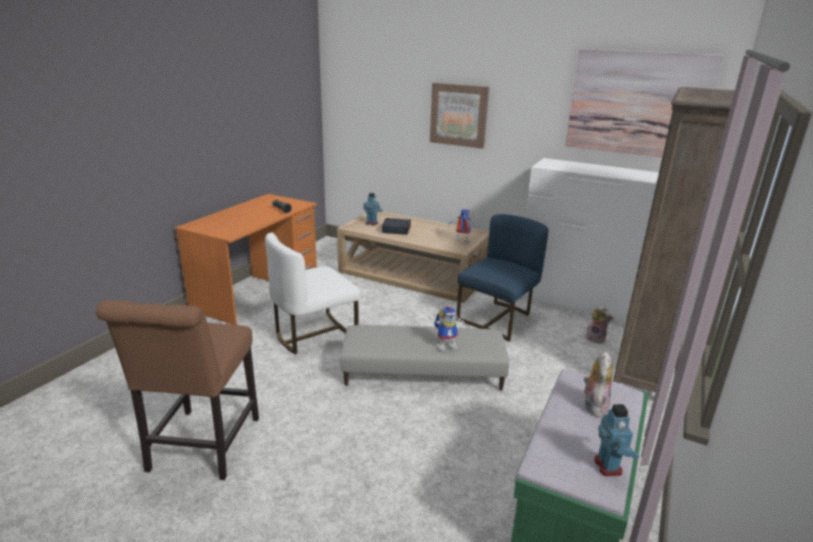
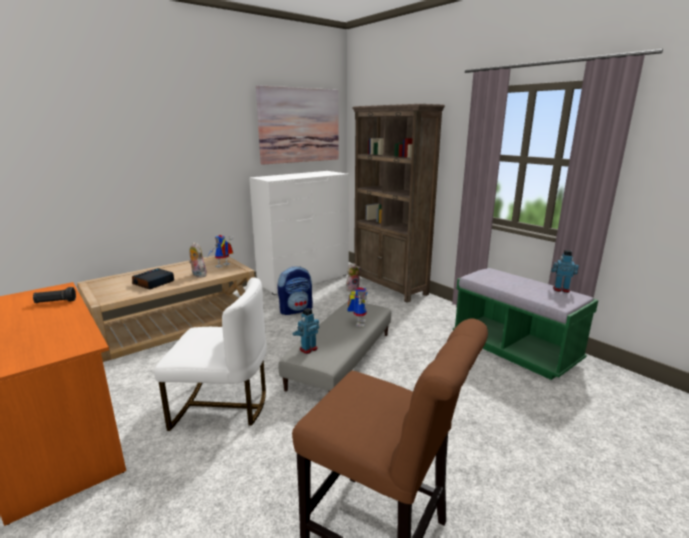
camera: 65 degrees left, 5 degrees down
white chair [265,233,360,354] -> white chair turned 75 degrees counterclockwise [154,277,267,431]
toy robot [363,193,383,225] -> toy robot moved to [292,308,319,354]
picture [430,83,489,149] -> none
blue chair [456,214,548,341] -> backpack [277,266,313,315]
plush toy [584,351,613,417] -> plush toy moved to [189,243,207,278]

